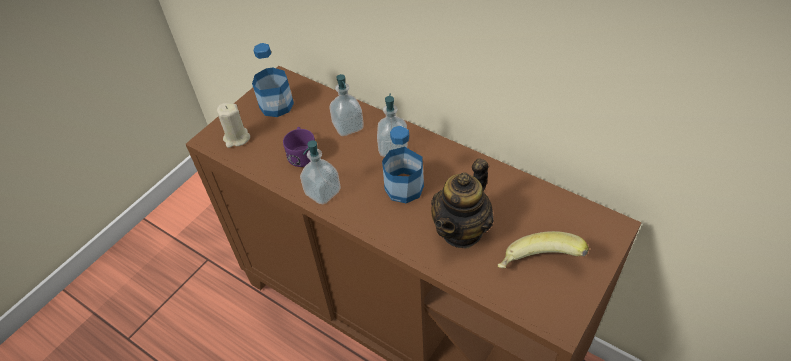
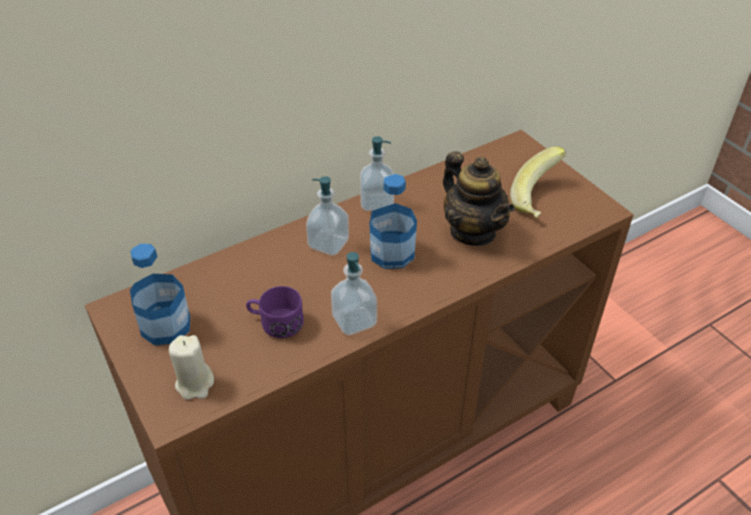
camera: 70 degrees left, 5 degrees down
soap dispenser [330,74,364,136] -> soap dispenser moved to [360,136,394,211]

